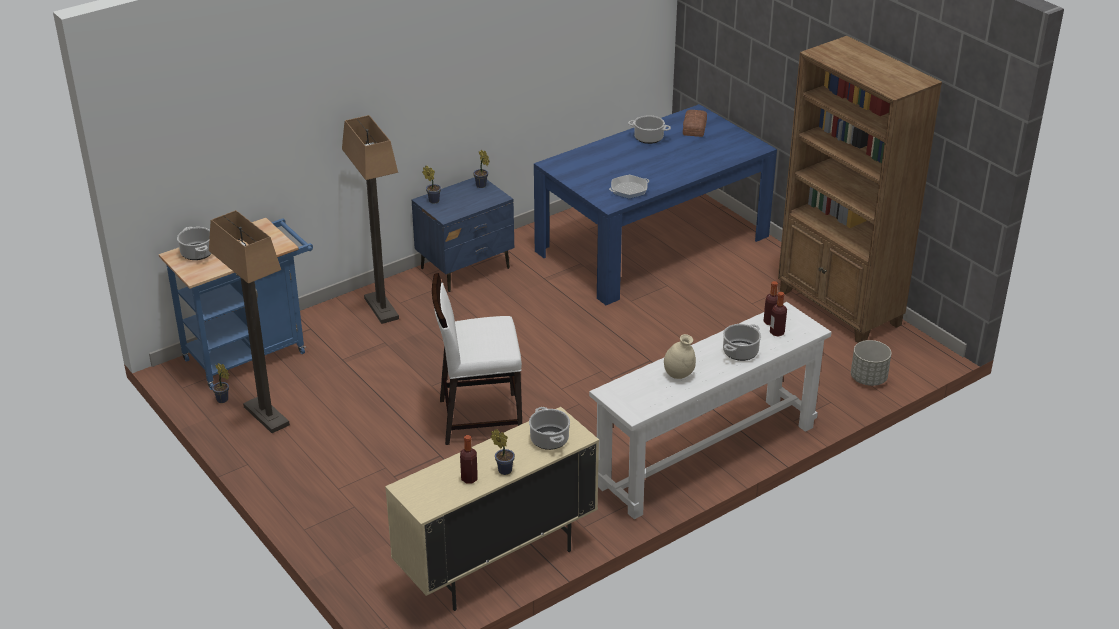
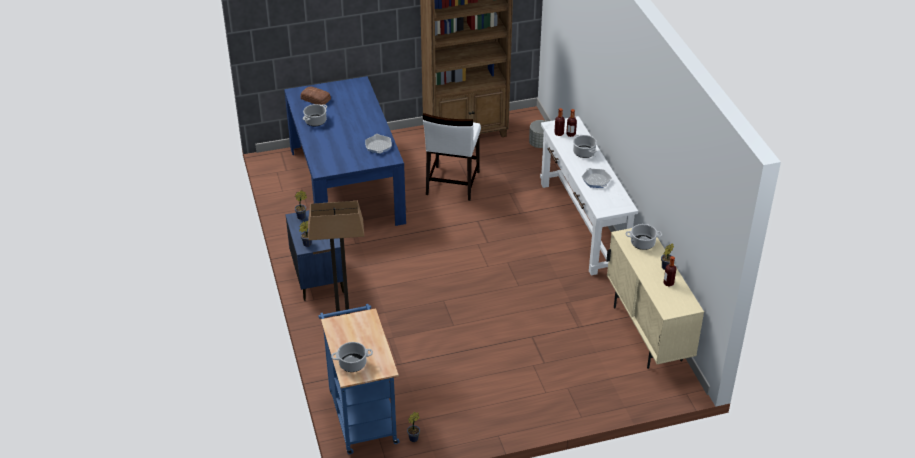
camera: 70 degrees left, 5 degrees up
floor lamp [209,210,290,433] -> none
white chair [432,273,522,445] -> white chair moved to [423,113,481,201]
beige vase [664,334,696,379] -> frying pan [582,168,612,188]

